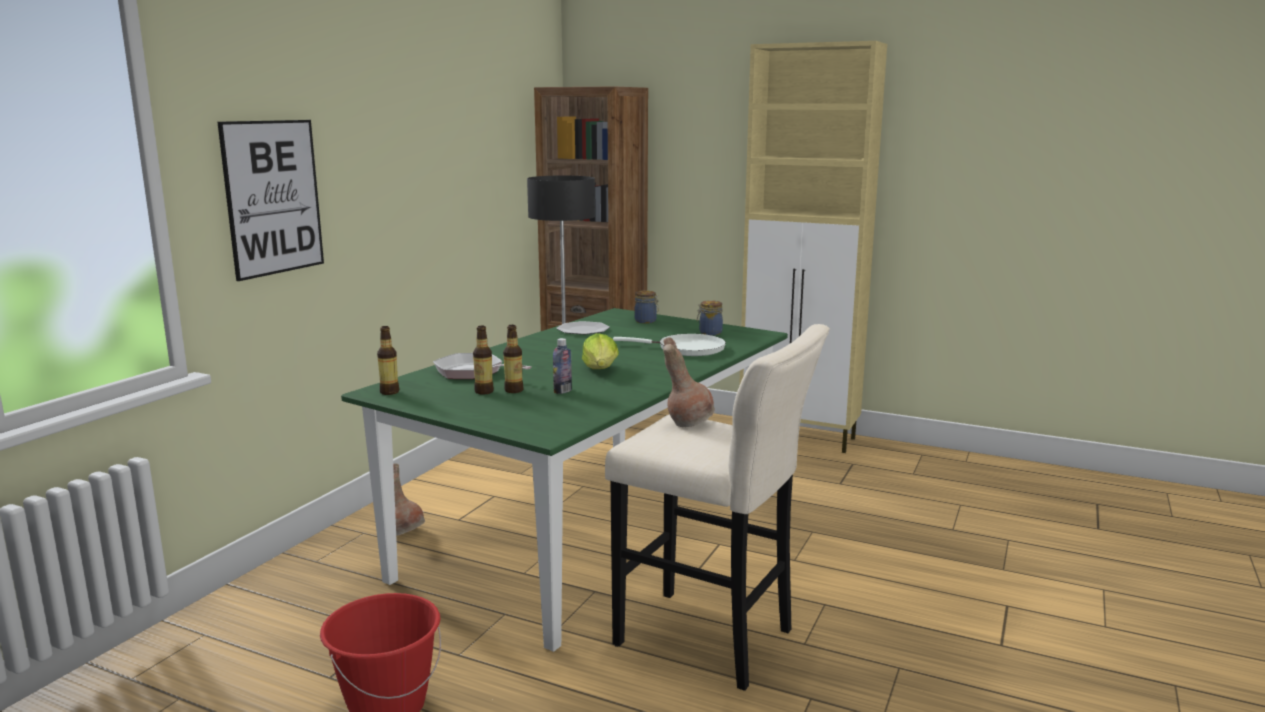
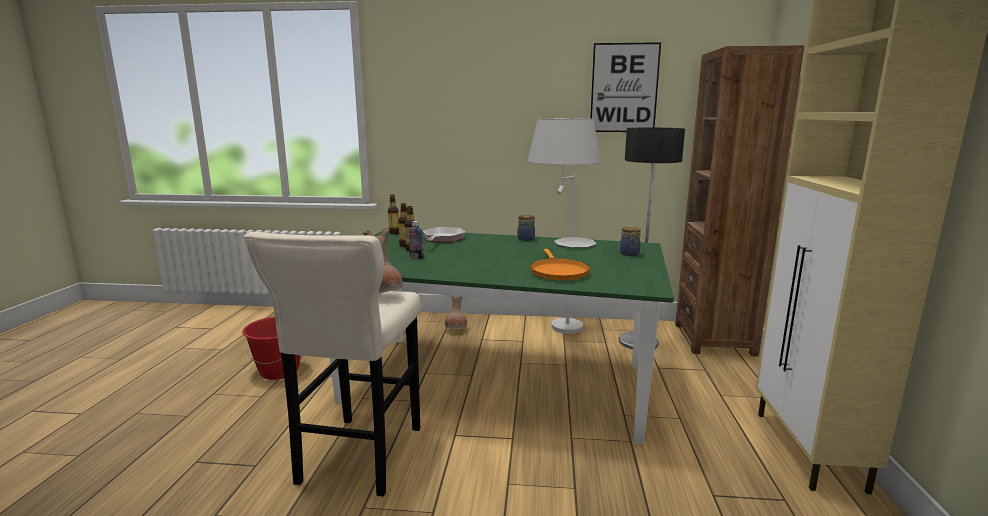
camera: 70 degrees right, 0 degrees up
picture [218,120,324,281] -> picture moved to [590,42,661,132]
lettuce [582,333,619,369] -> none
white frying pan [613,334,726,356] -> orange frying pan [530,249,590,280]
jar [697,300,723,335] -> jar moved to [517,215,535,241]
none -> white floor lamp [528,118,601,334]

